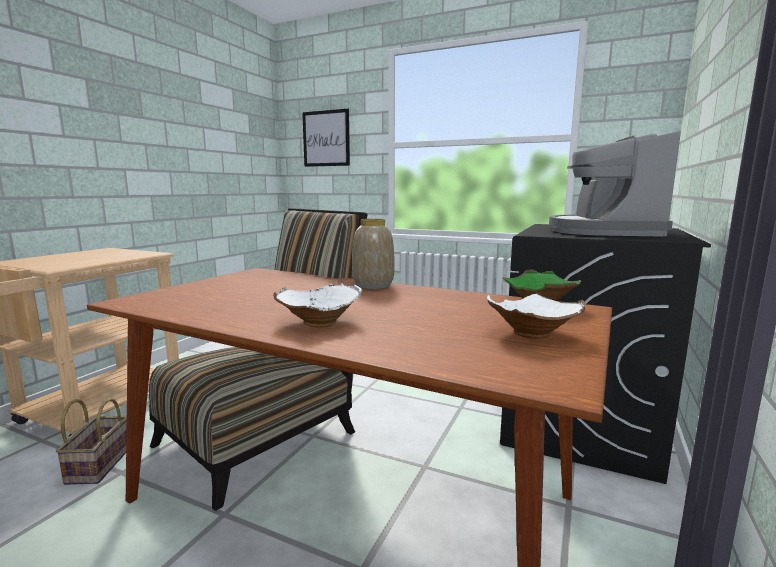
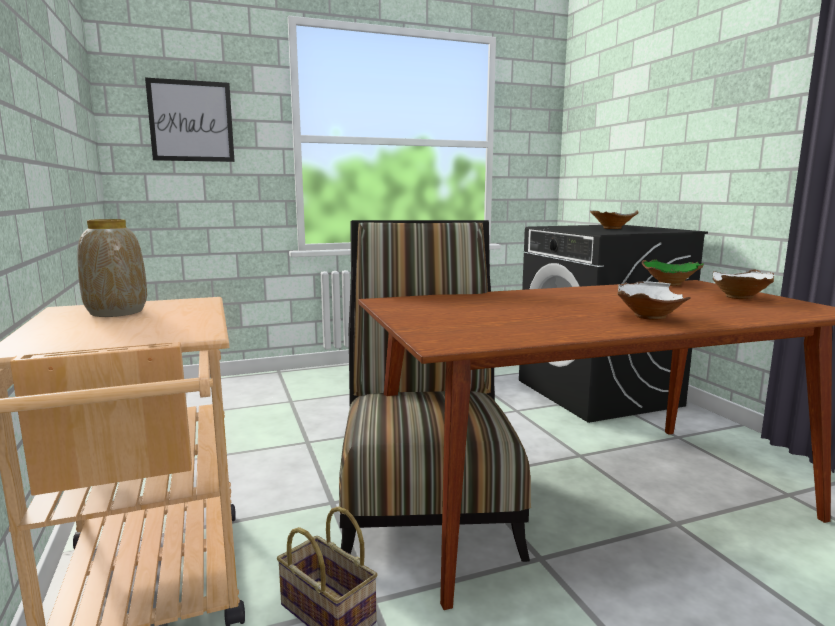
camera: 45 degrees left, 0 degrees up
vase [352,219,395,289] -> vase moved to [77,219,147,317]
coffee machine [549,131,681,237] -> grey bowl [590,210,638,229]

